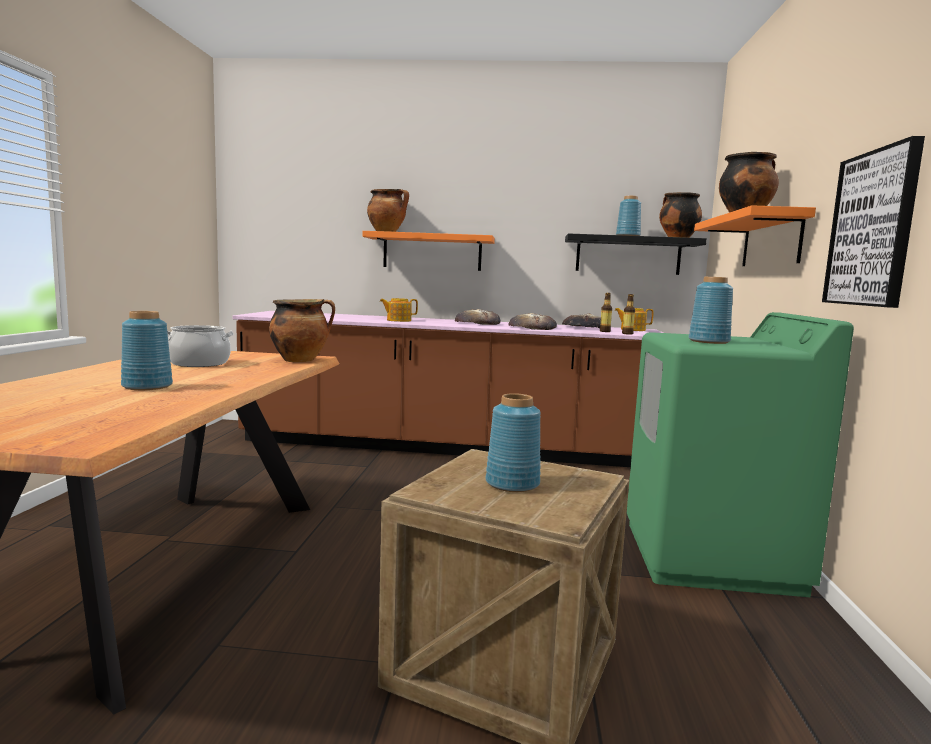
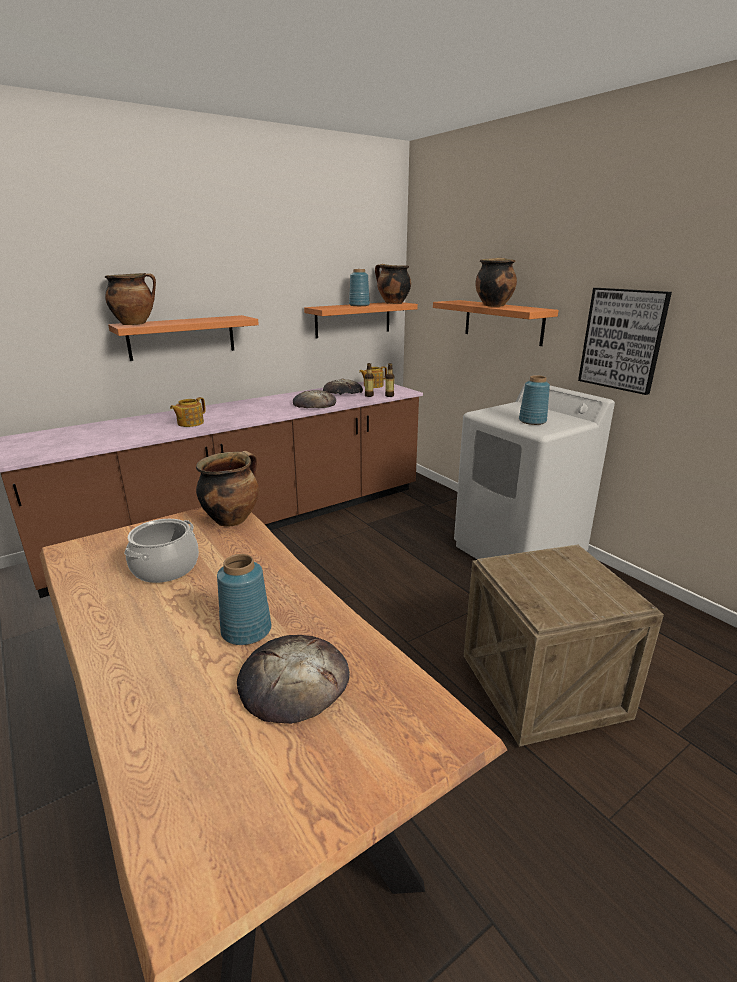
camera: 40 degrees left, 15 degrees up
bread [455,309,501,325] -> bread moved to [237,635,350,724]
blue vase [485,393,541,492] -> none
black shelf [565,233,707,275] -> orange shelf [304,302,418,338]
green washing machine [627,312,854,598] -> white washing machine [454,383,615,559]

